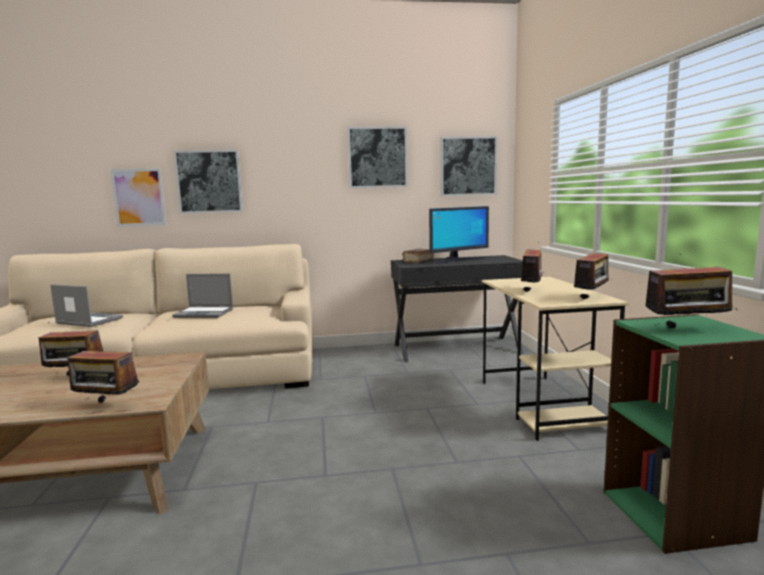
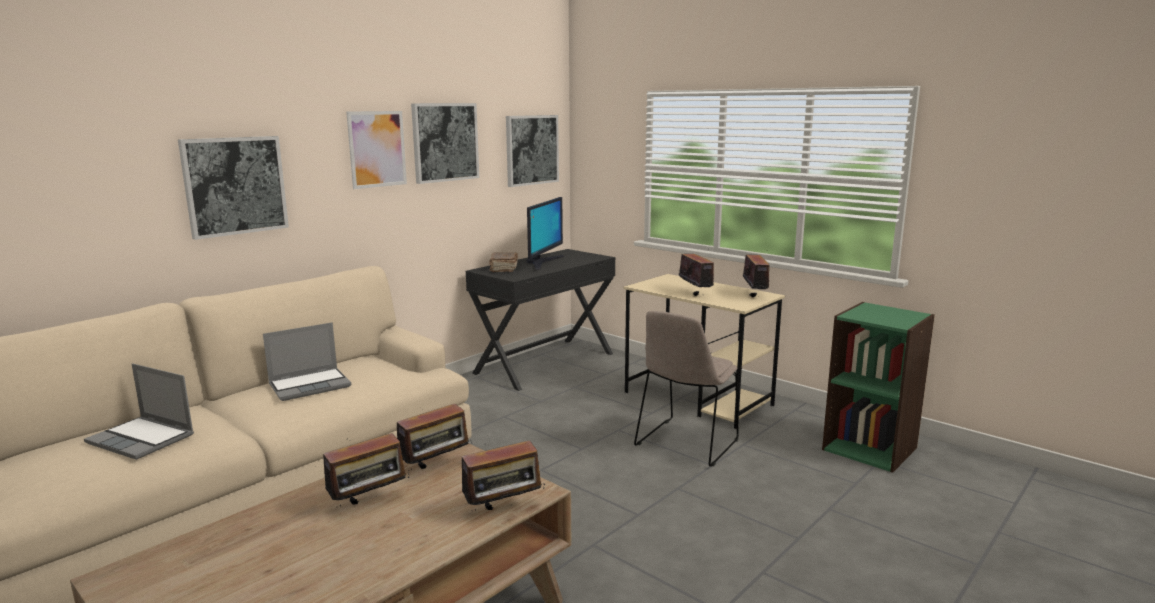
camera: 40 degrees left, 5 degrees up
laptop [50,284,123,327] -> laptop turned 135 degrees counterclockwise [84,364,194,460]
picture [110,168,166,226] -> picture moved to [346,111,407,189]
radio [645,254,737,328] -> radio moved to [389,401,472,471]
none -> beige chair [634,311,739,467]

